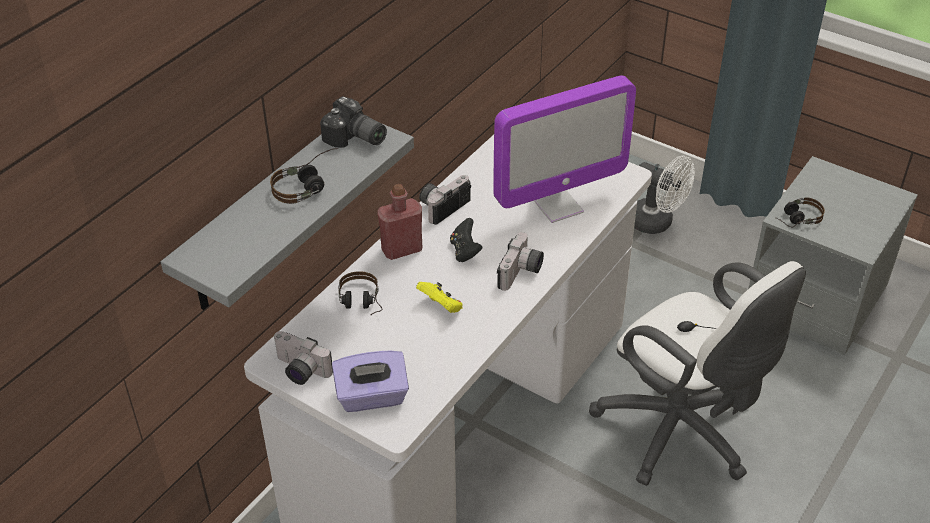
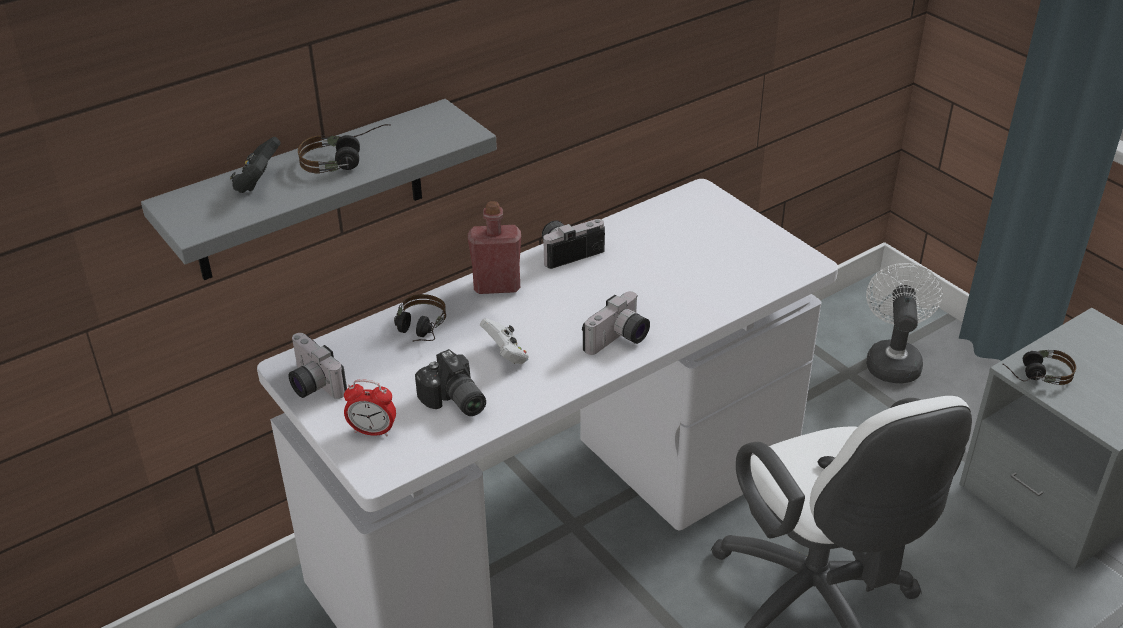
camera: 20 degrees right, 5 degrees down
camera [320,96,387,148] -> camera moved to [415,349,486,416]
purple tissue box [332,350,409,412] -> alarm clock [344,379,396,436]
yellow game controller [416,282,463,313] -> white game controller [480,318,529,364]
black game controller [450,218,483,262] -> black game controller moved to [230,137,281,193]
monitor [493,75,636,223] -> none
white fan [634,156,694,234] -> white fan turned 135 degrees counterclockwise [866,263,943,383]

